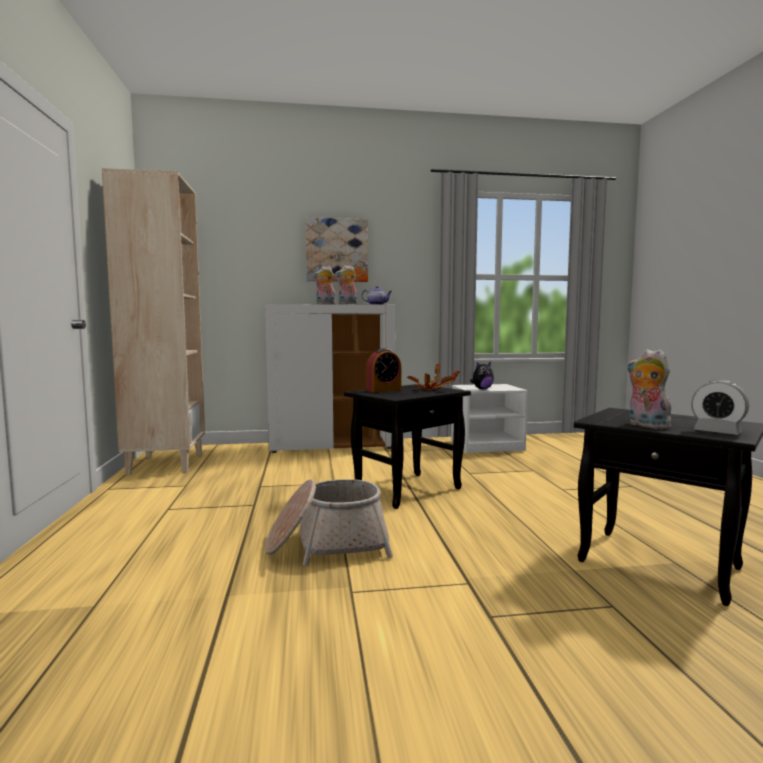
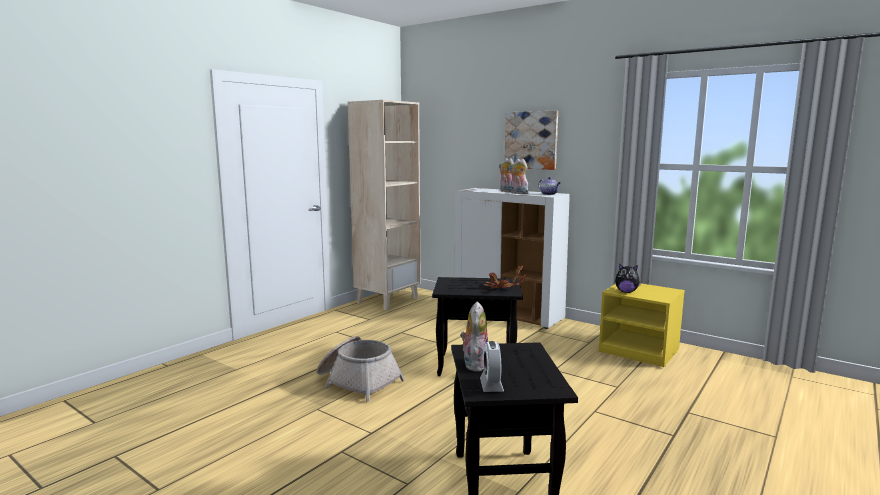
camera: 45 degrees right, 5 degrees up
alarm clock [366,349,401,392] -> none
white nightstand [451,384,528,453] -> yellow nightstand [599,283,685,367]

